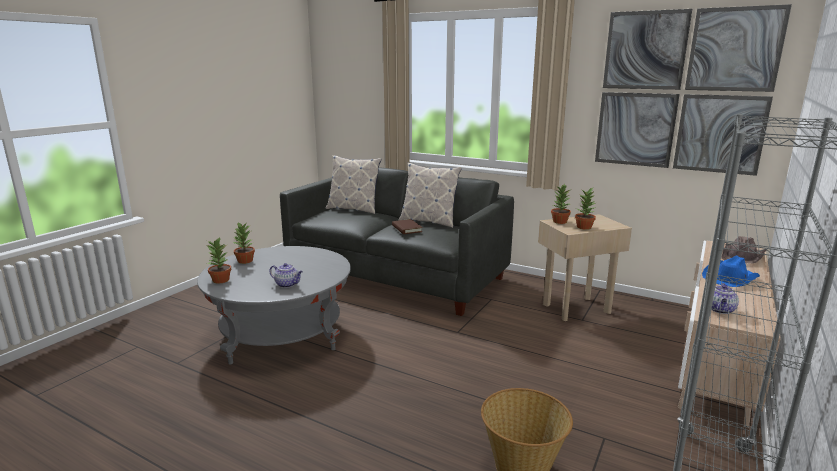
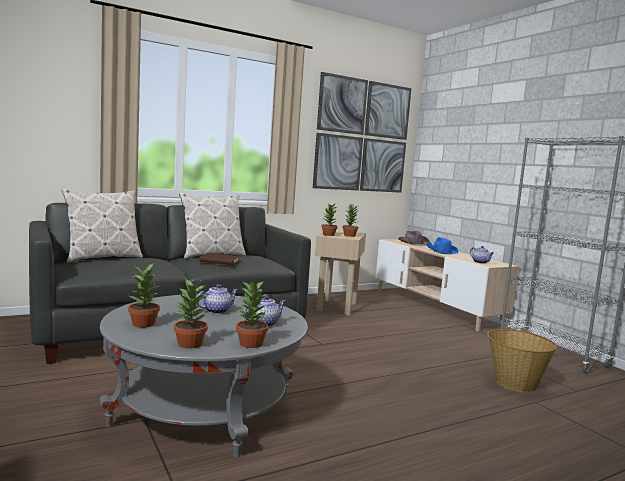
camera: 60 degrees left, 10 degrees down
none -> teapot [197,284,238,314]
none -> potted plant [236,282,268,348]

